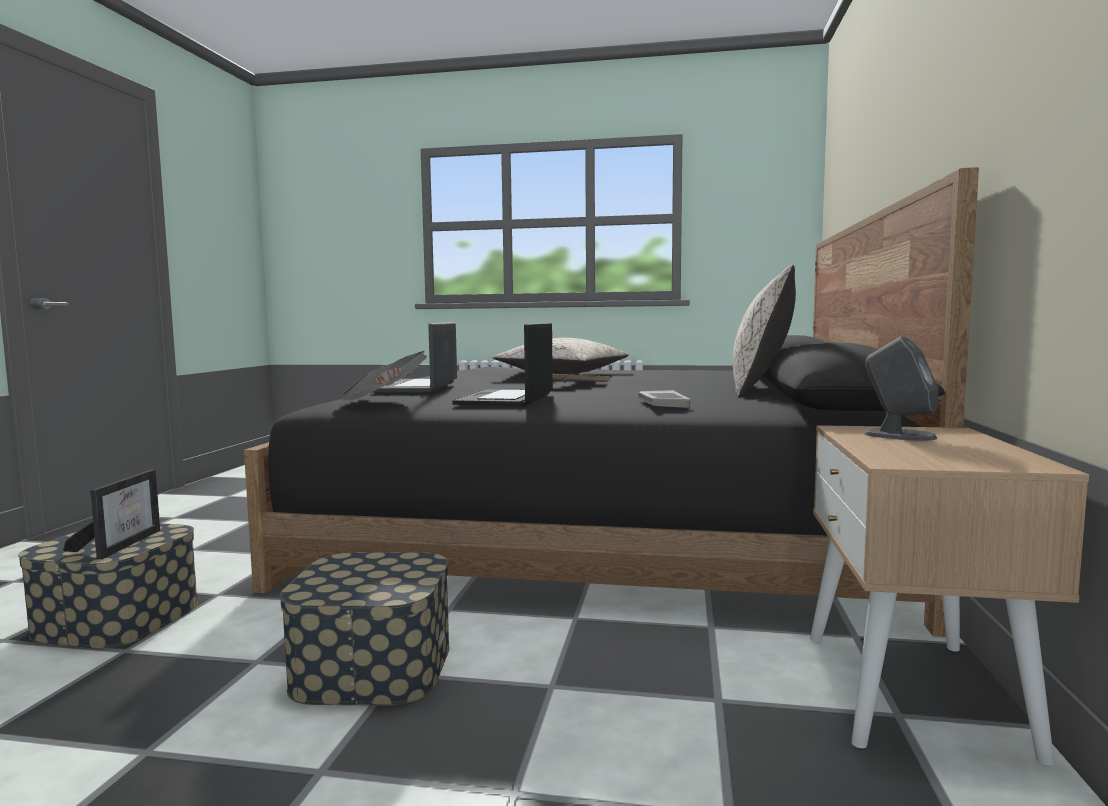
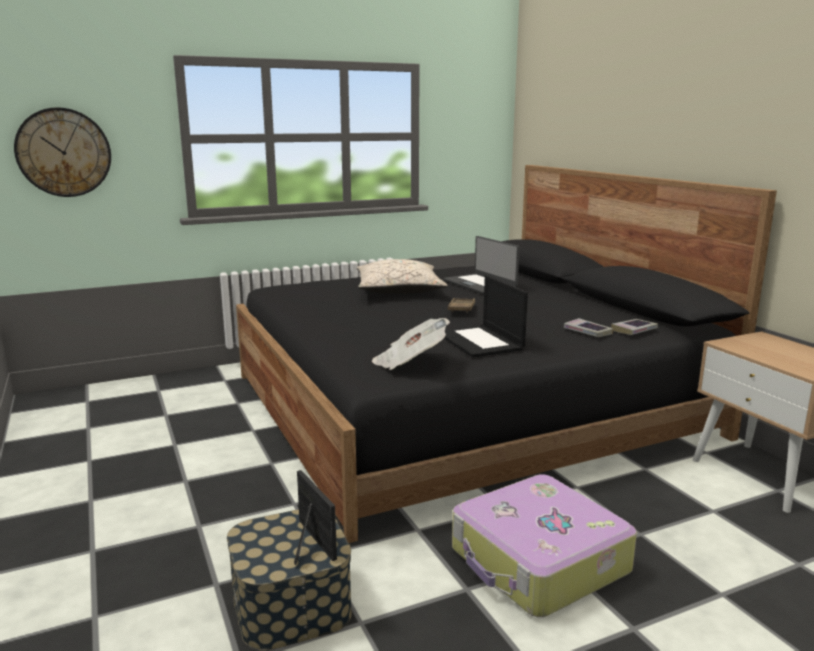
camera: 35 degrees left, 10 degrees up
storage box [279,552,450,706] -> suitcase [452,474,637,617]
laptop [371,322,457,393] -> laptop moved to [443,236,520,294]
beige pillow [733,265,796,397] -> none
grey speaker [864,336,938,441] -> none
none -> wall clock [14,107,111,197]
none -> book [611,319,658,335]

